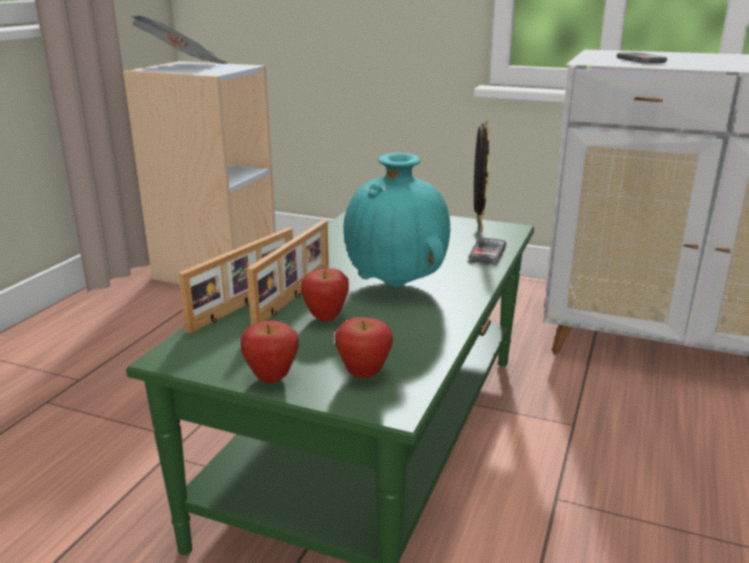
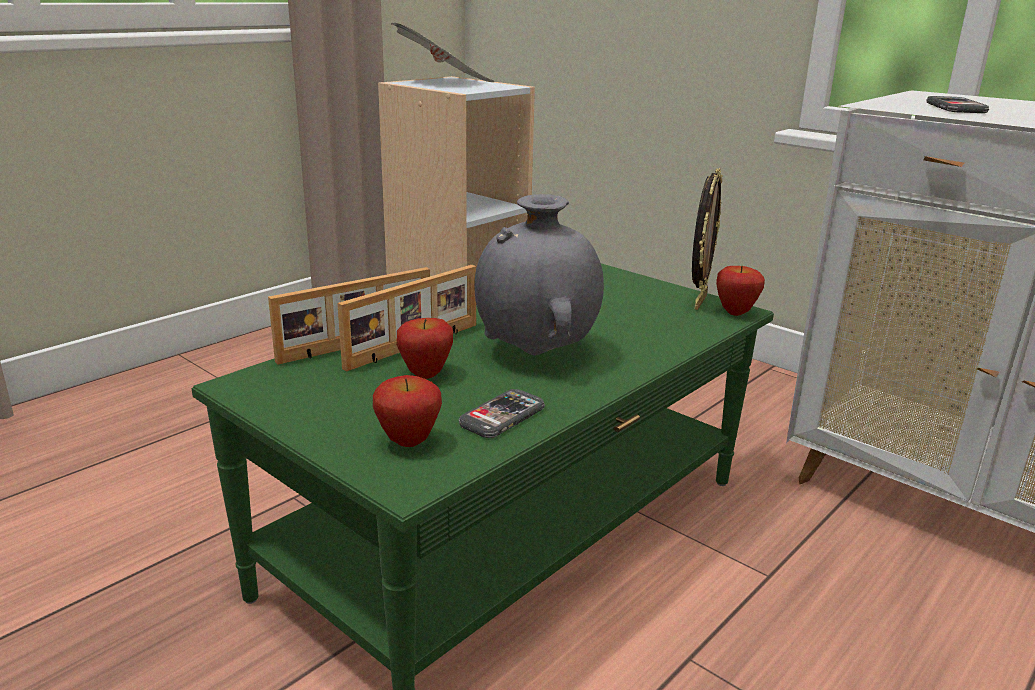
camera: 20 degrees right, 0 degrees up
apple [241,320,299,383] -> apple moved to [716,265,765,316]
turquoise vase [343,153,450,287] -> grey vase [475,194,604,355]
phone [468,238,506,264] -> phone moved to [459,389,545,438]

